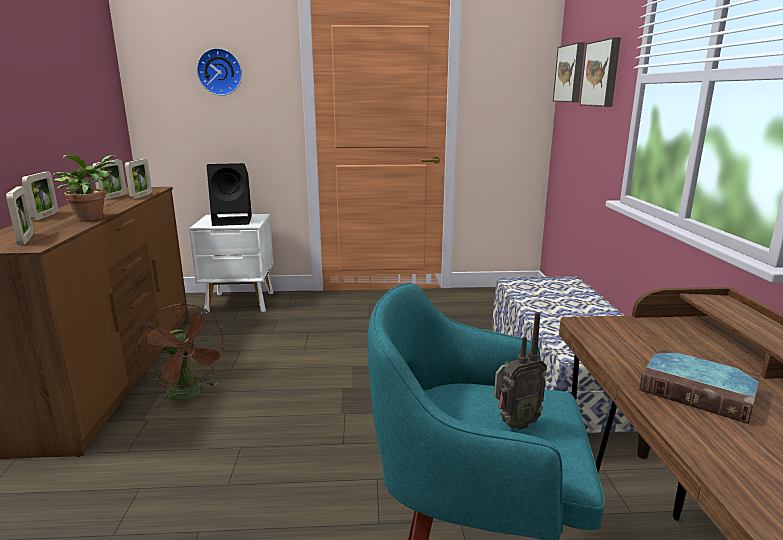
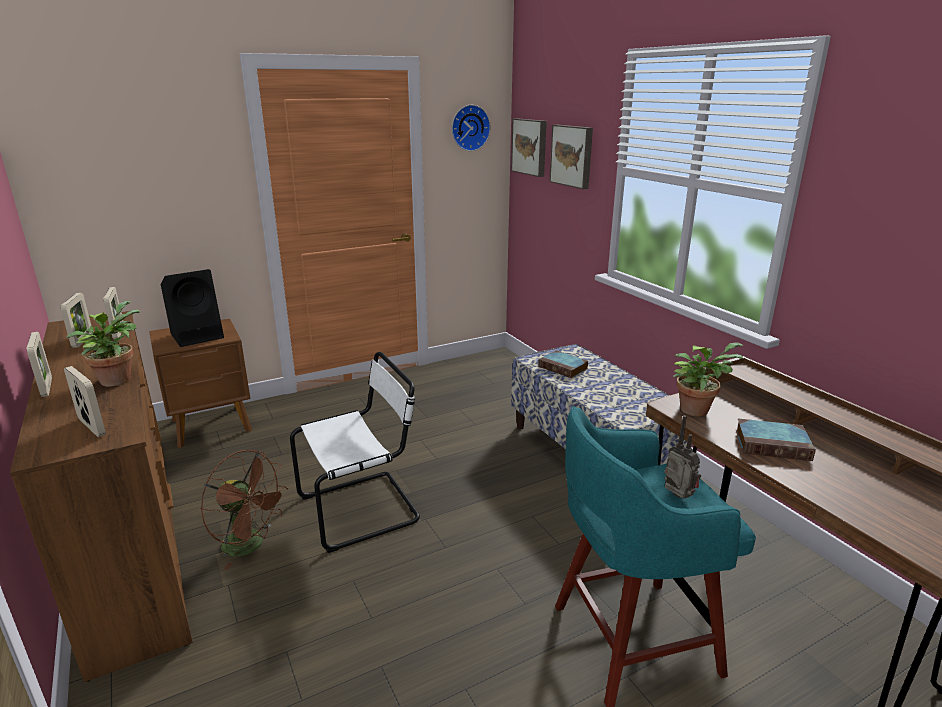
camera: 25 degrees left, 5 degrees up
white nightstand [189,214,273,313] -> brown nightstand [149,319,252,448]
wall clock [197,48,242,96] -> wall clock moved to [452,105,491,151]
radio [494,312,547,430] -> radio turned 75 degrees counterclockwise [664,415,701,499]
none -> white chair [290,352,420,553]
none -> book [538,350,588,378]
none -> potted plant [673,342,744,417]

